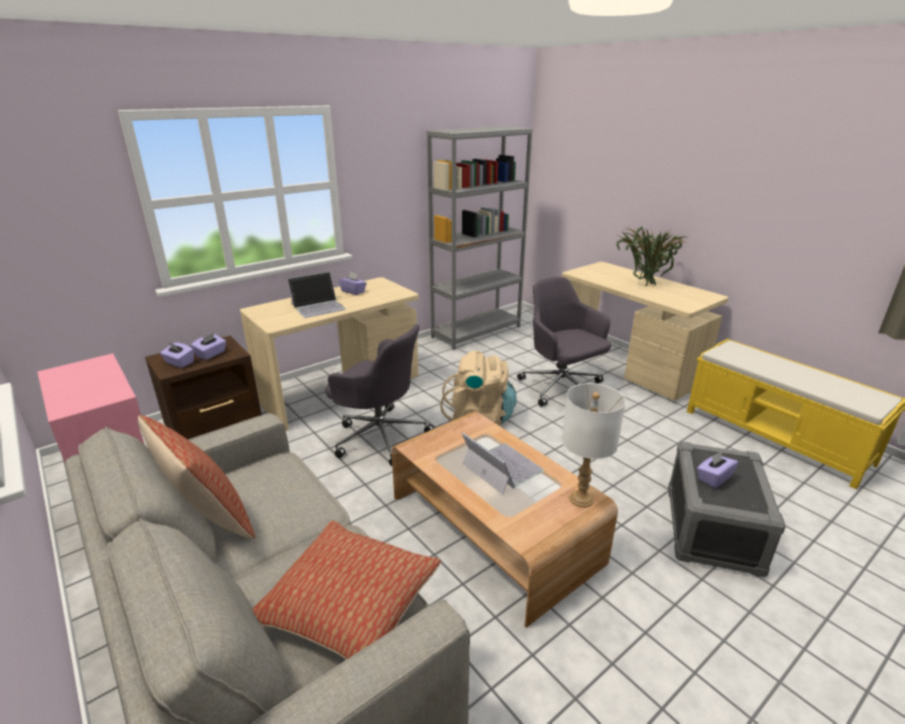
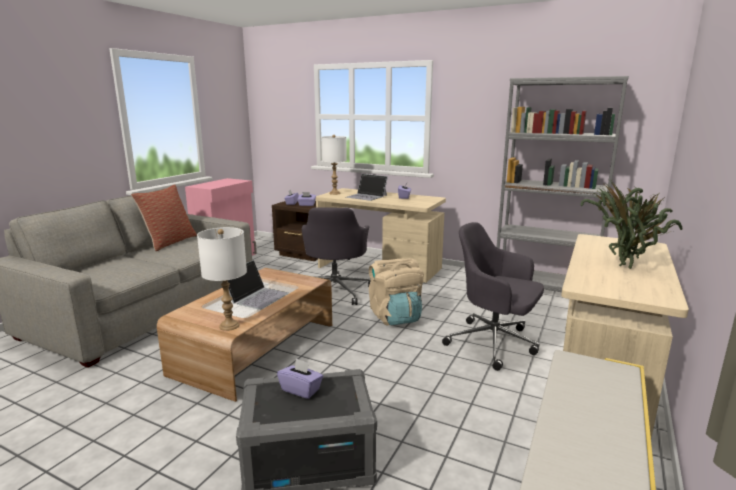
camera: 65 degrees right, 10 degrees down
pillow [252,520,441,660] -> none
grey office chair [517,277,611,407] -> grey office chair turned 90 degrees counterclockwise [442,222,544,371]
none -> white table lamp [321,135,347,195]

